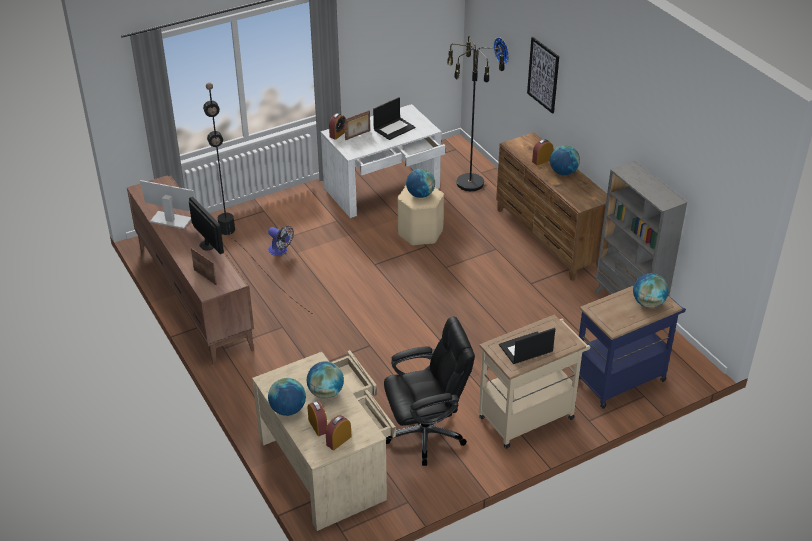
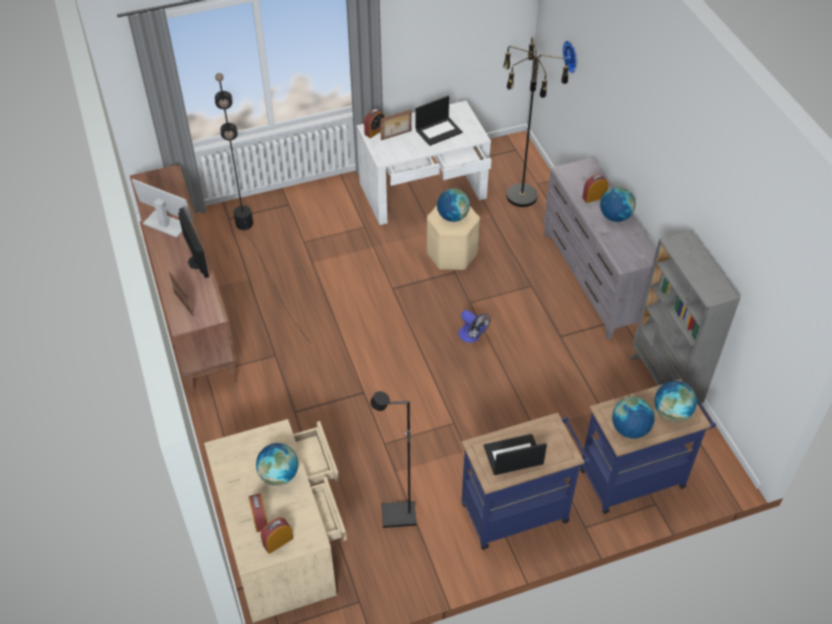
camera: 10 degrees right, 10 degrees up
fan [268,226,294,256] -> fan moved to [458,310,491,343]
globe [268,378,306,416] -> globe moved to [612,397,655,439]
black office chair [384,317,475,466] -> black floor lamp [370,391,417,528]
beige cart [479,314,591,449] -> blue cart [462,413,591,550]
brown dresser [496,132,607,281] -> grey dresser [544,157,657,339]
picture [527,37,559,114] -> none

